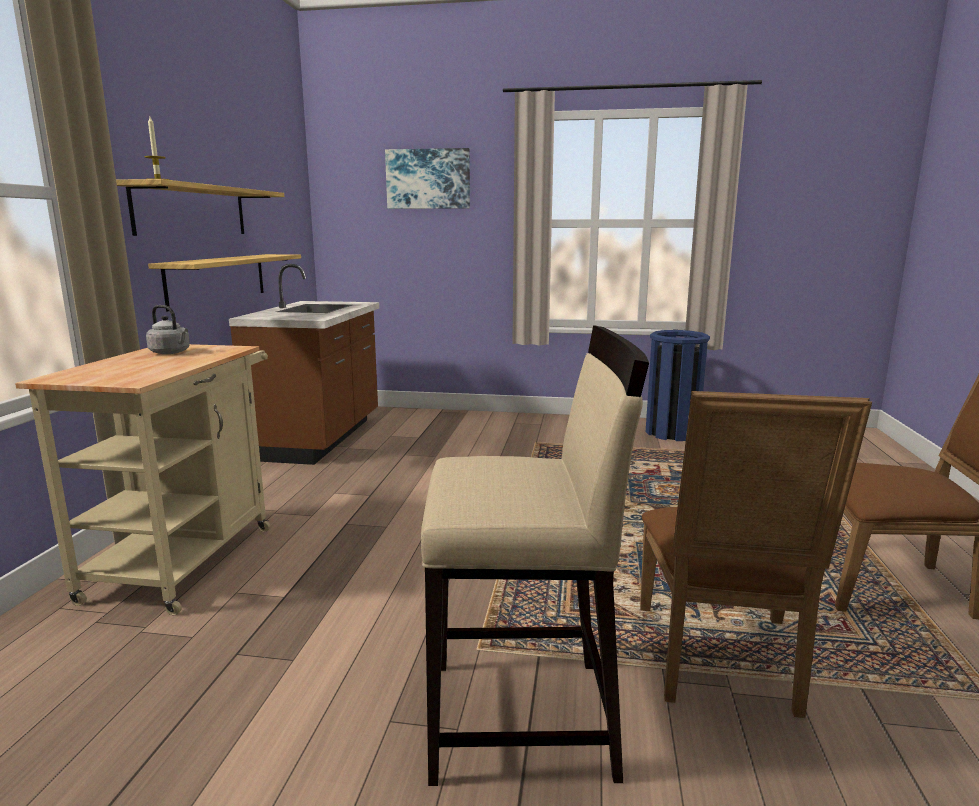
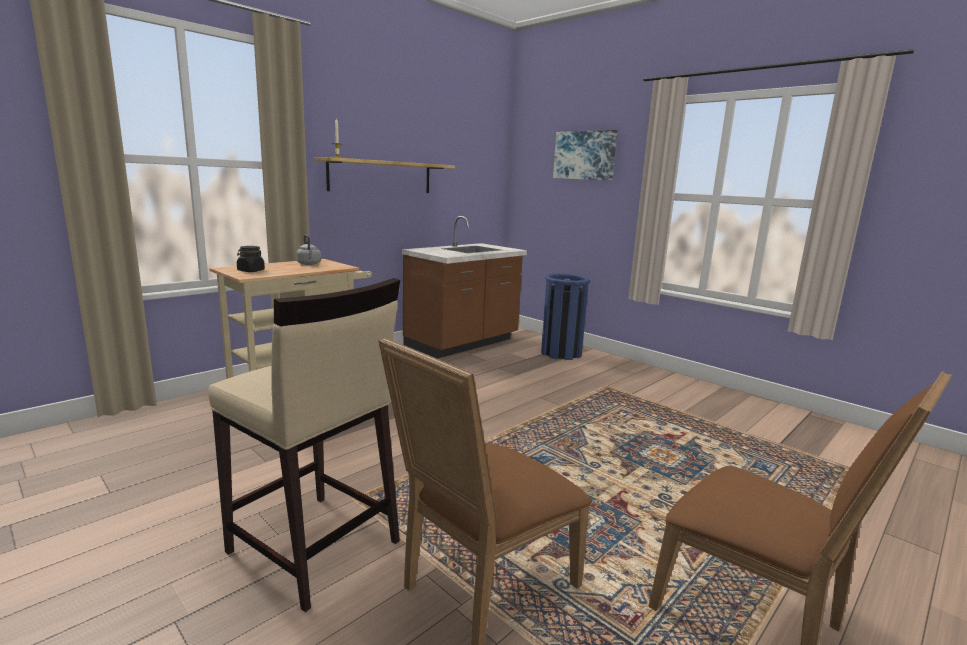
camera: 35 degrees right, 0 degrees up
shelf [148,254,301,312] -> none
blue trash can [646,330,710,441] -> blue trash can moved to [541,273,590,360]
none -> black jar [237,246,265,272]

